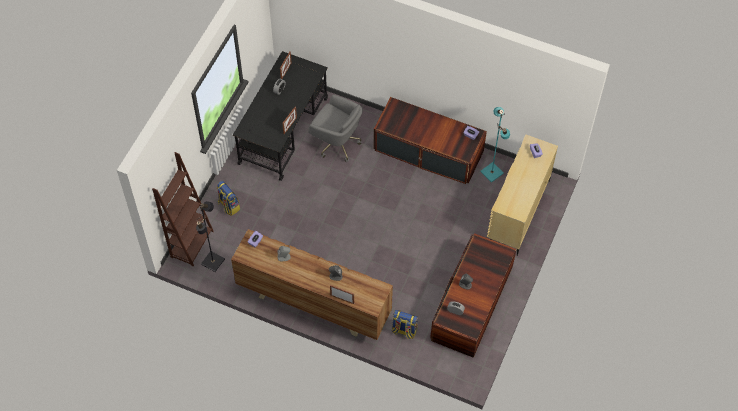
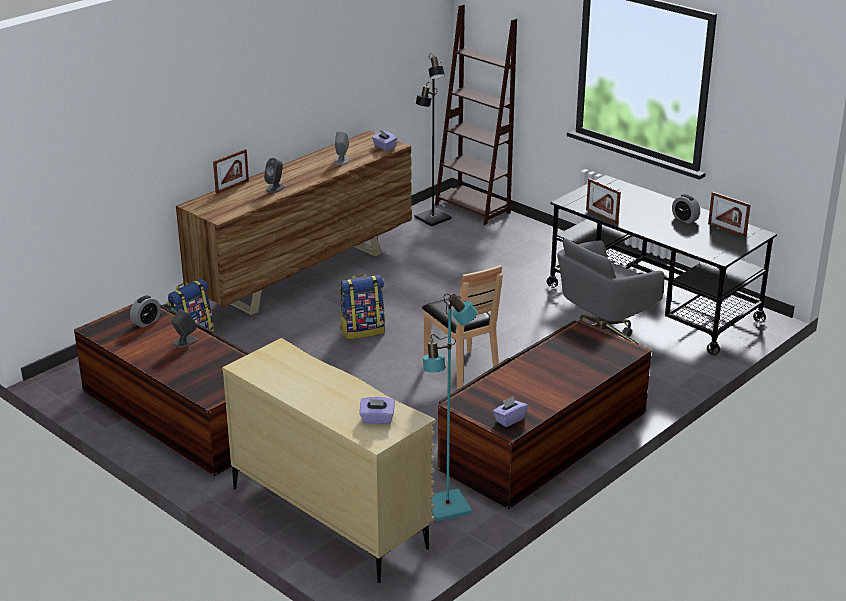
camera: 110 degrees right, 30 degrees down
backpack [217,181,240,216] -> backpack moved to [340,275,385,339]
none -> brown chair [422,265,503,390]

